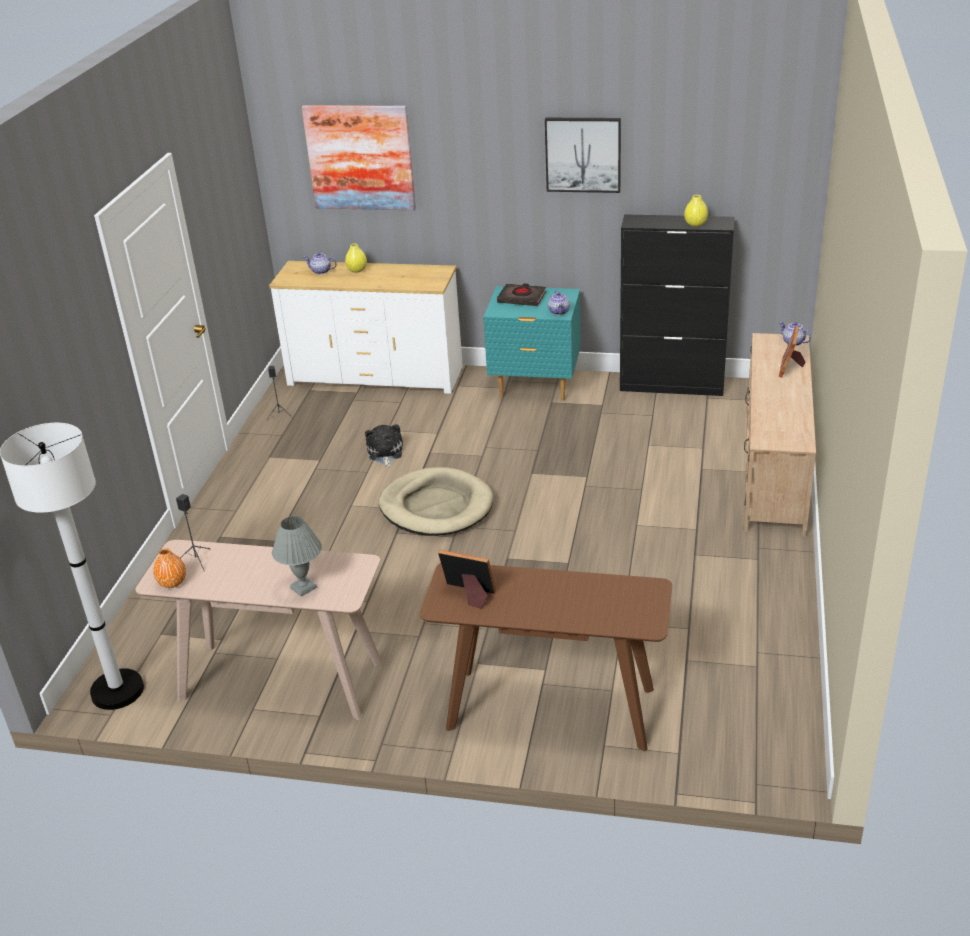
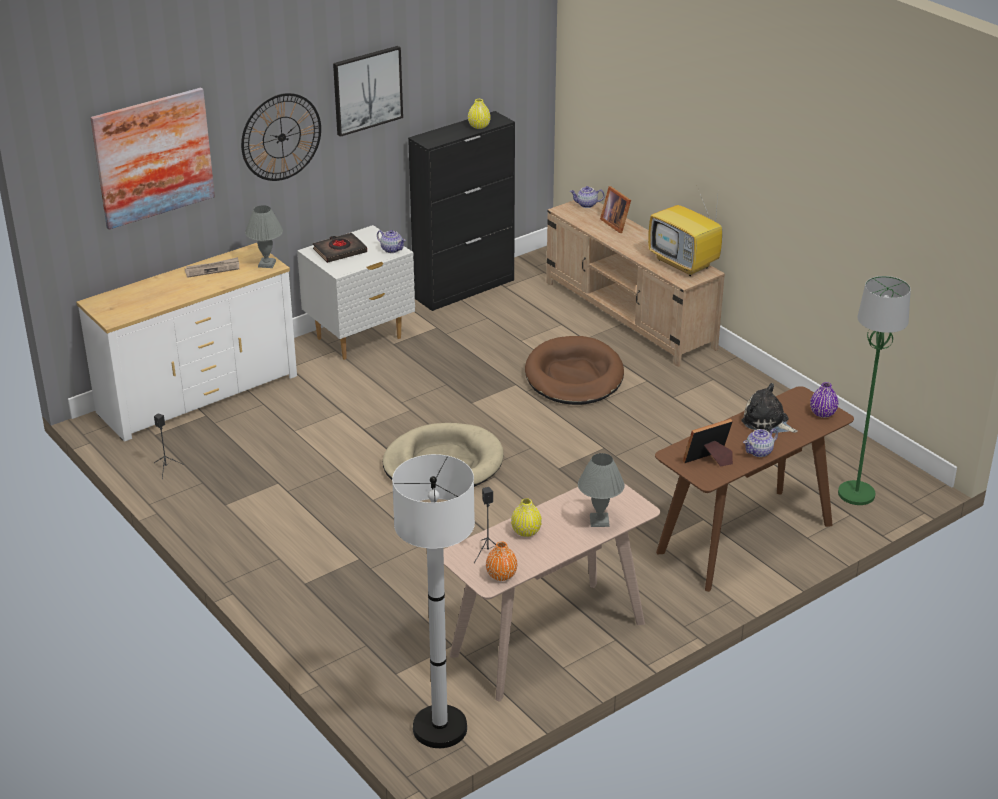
camera: 50 degrees left, 0 degrees up
teapot [304,252,337,274] -> teapot moved to [743,428,778,457]
yellow vase [345,244,367,273] -> yellow vase moved to [511,498,542,537]
plush toy [365,424,403,467] -> plush toy moved to [741,383,798,433]
turquoise nightstand [483,286,581,401] -> white nightstand [297,225,415,360]
none -> newspaper [185,257,239,278]
none -> wall clock [241,93,321,181]
none -> grey table lamp [245,205,283,268]
none -> brown dog bed [525,336,624,405]
none -> television [648,189,722,276]
none -> purple vase [810,382,838,418]
none -> green floor lamp [838,276,911,505]

